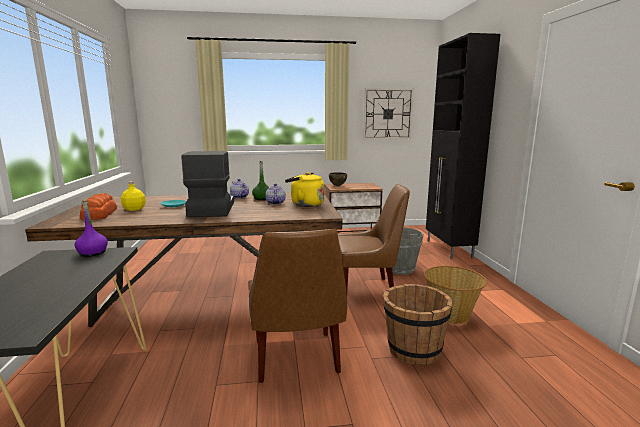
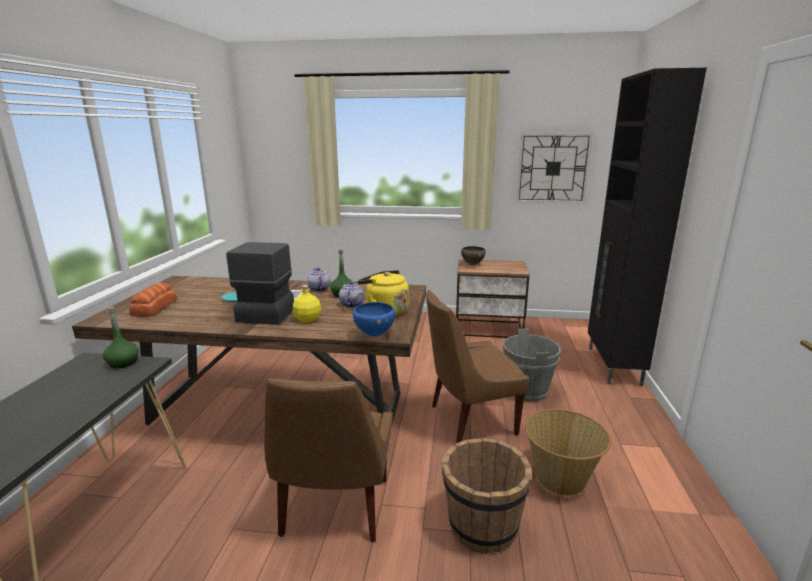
camera: 15 degrees right, 5 degrees up
purple bottle [74,199,108,257] -> green bottle [103,307,139,368]
yellow bottle [121,181,146,211] -> yellow bottle moved to [293,285,321,323]
brown chair [337,184,410,291] -> brown chair turned 150 degrees clockwise [426,290,529,443]
none -> blue bowl [353,302,395,336]

